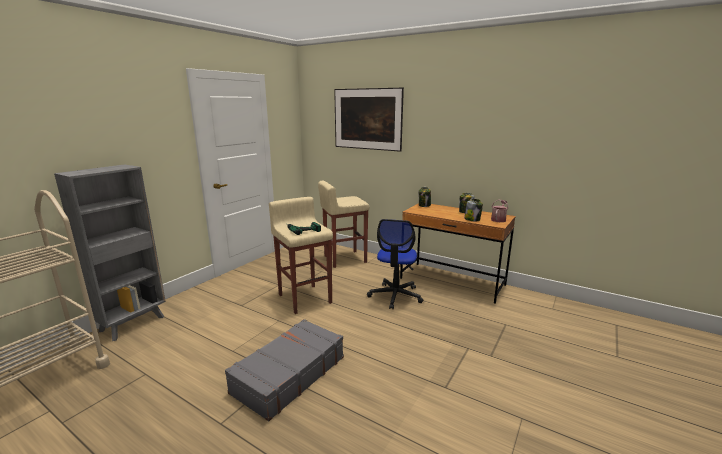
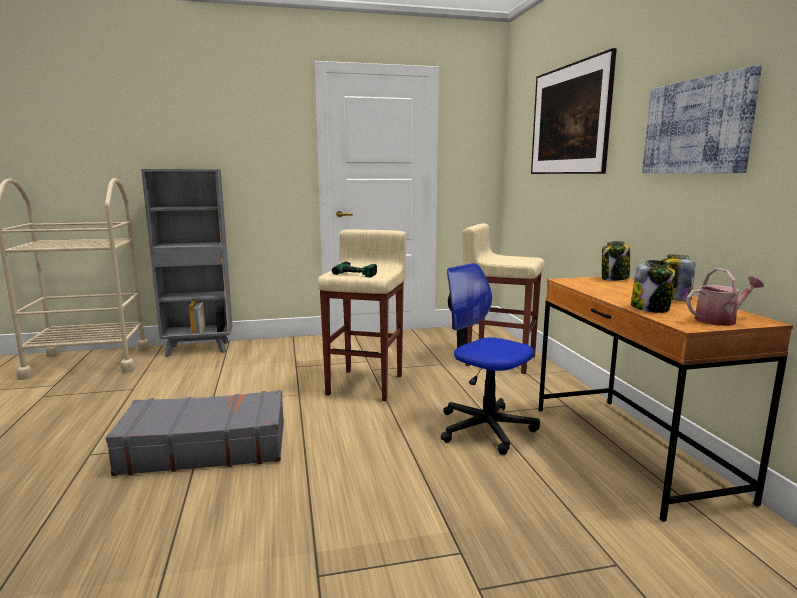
camera: 45 degrees right, 5 degrees down
office chair [367,219,423,309] -> office chair turned 75 degrees clockwise [441,263,540,455]
none -> picture [642,65,762,173]

